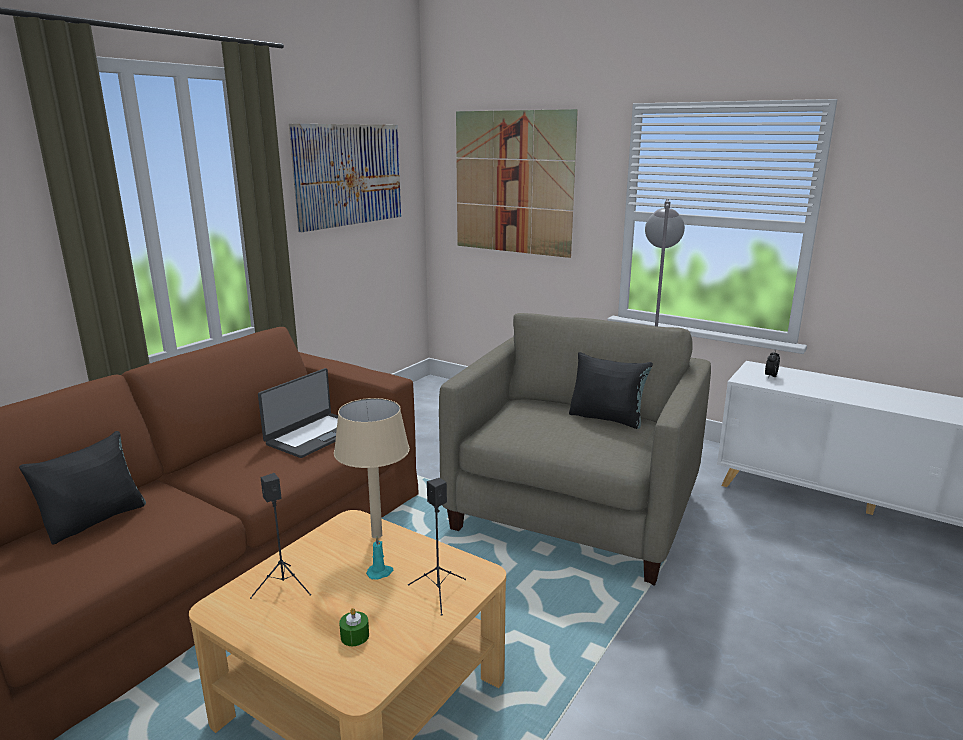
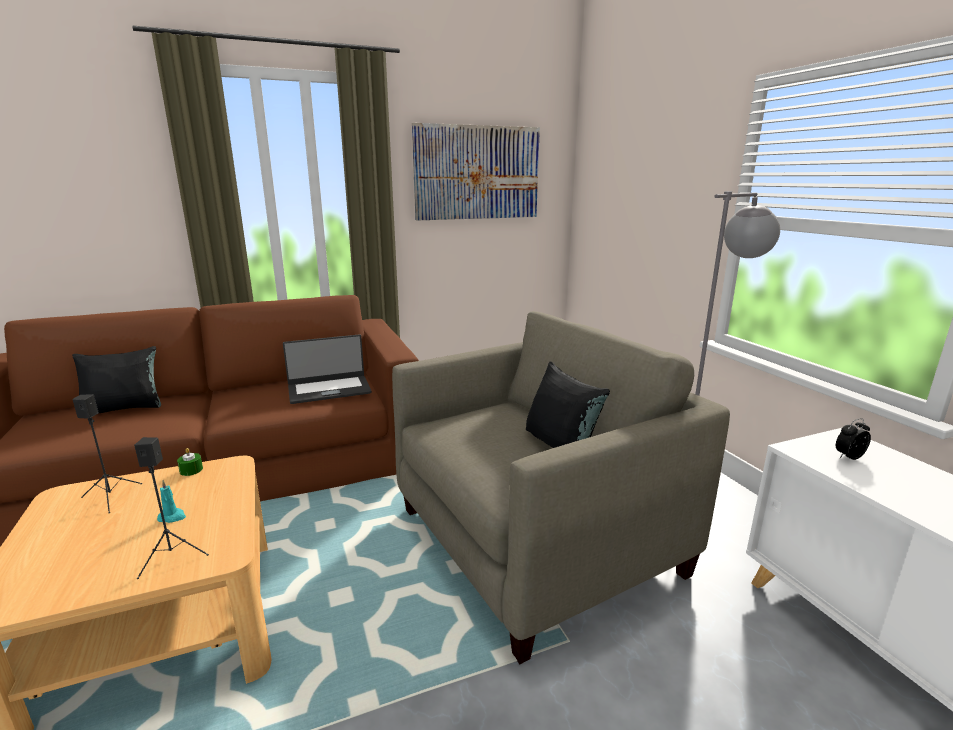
camera: 35 degrees right, 0 degrees up
beige table lamp [334,398,410,538] -> none
green candle [339,608,369,646] -> green candle moved to [177,448,203,476]
picture [456,109,578,258] -> none

